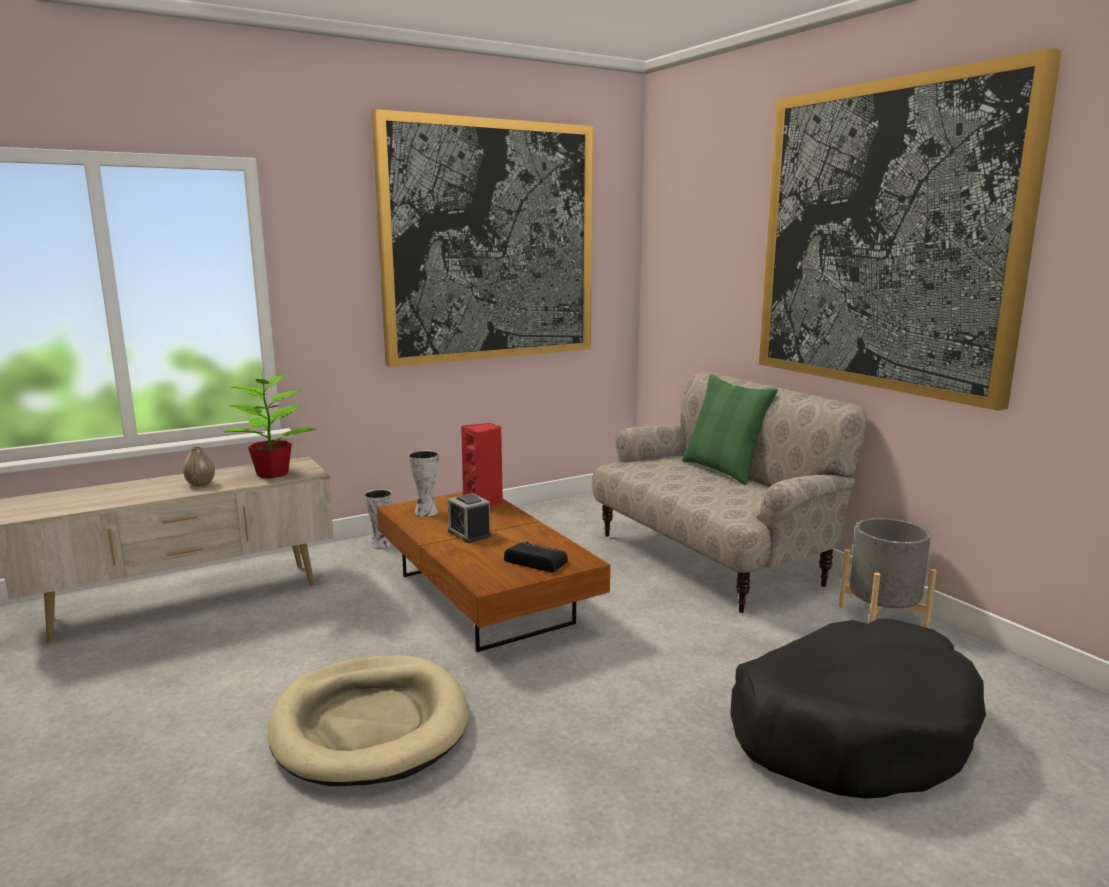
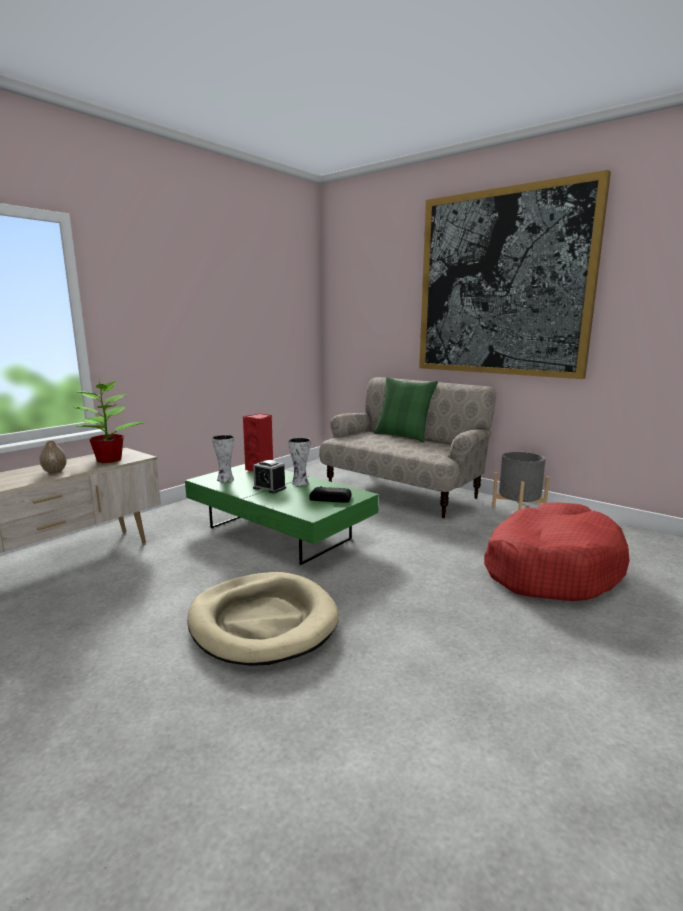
camera: 20 degrees left, 0 degrees up
vase [364,489,392,549] -> vase moved to [288,437,311,486]
picture [372,109,593,367] -> none
brown coffee table [377,492,610,652] -> green coffee table [185,464,379,565]
black dog bed [730,619,986,799] -> red dog bed [484,502,630,601]

